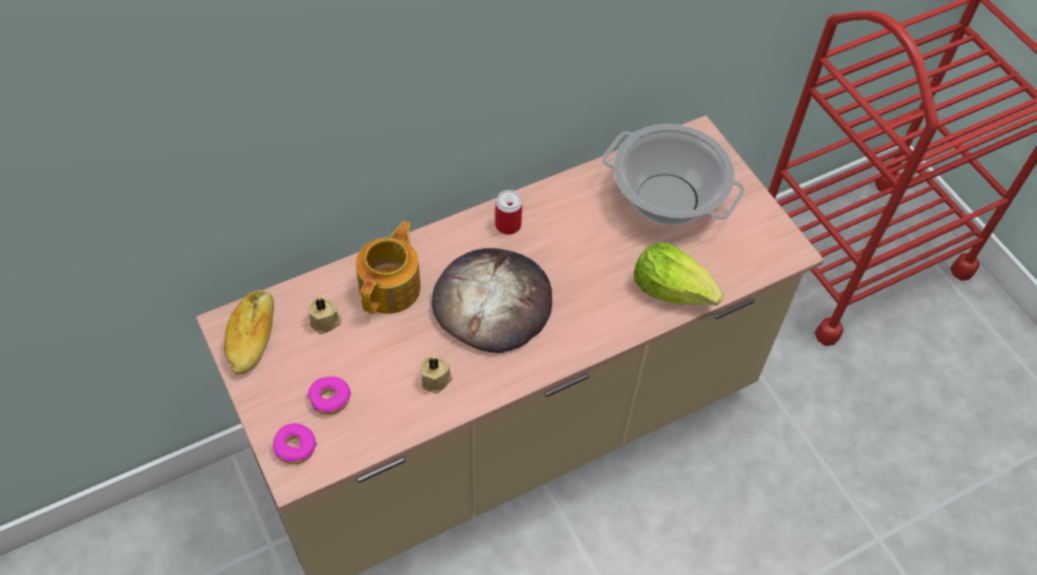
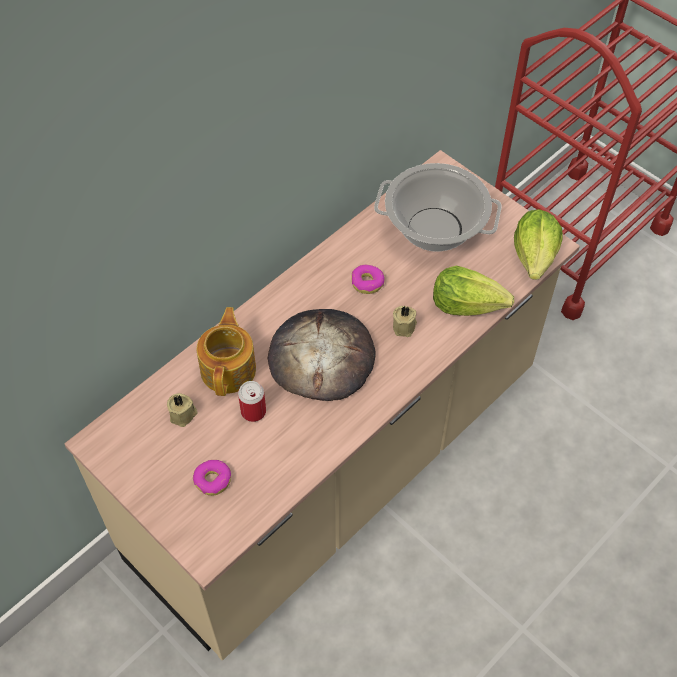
camera: 15 degrees left, 0 degrees up
bread [224,290,274,375] -> none
donut [273,423,317,464] -> donut moved to [351,265,385,294]
beige candle [420,355,452,394] -> beige candle moved to [393,306,417,337]
can [495,190,522,235] -> can moved to [238,381,266,422]
none -> lettuce [514,209,563,280]

